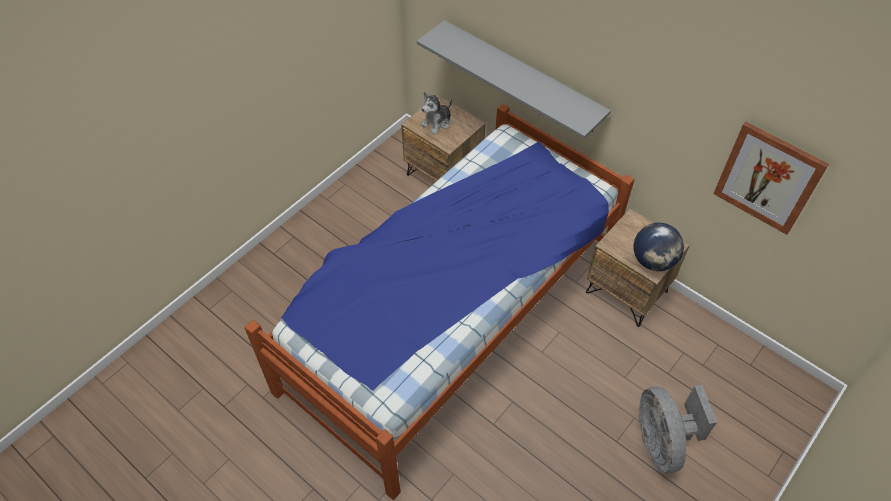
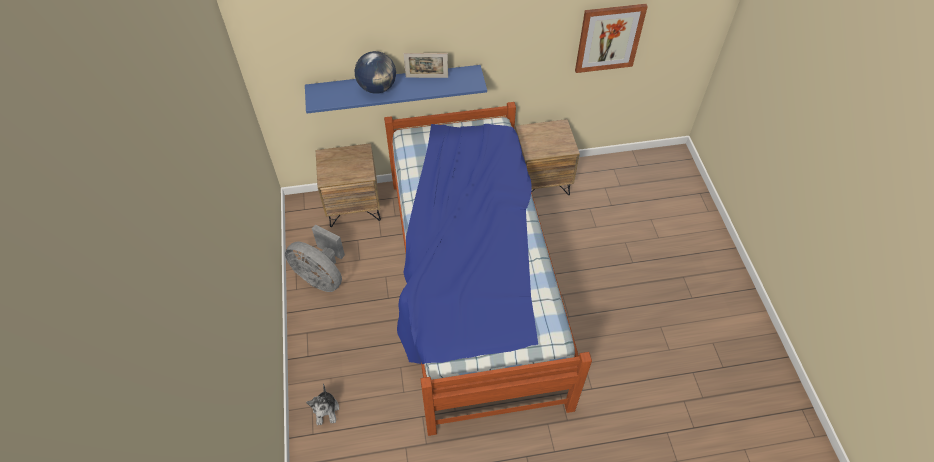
camera: 50 degrees left, 0 degrees up
grey shelf [417,20,611,139] -> blue shelf [305,65,487,113]
plush toy [421,92,452,134] -> plush toy moved to [306,384,339,425]
globe [634,223,684,271] -> globe moved to [355,51,396,94]
grey fan [639,385,717,473] -> grey fan moved to [285,224,345,292]
none -> picture frame [404,53,448,78]

